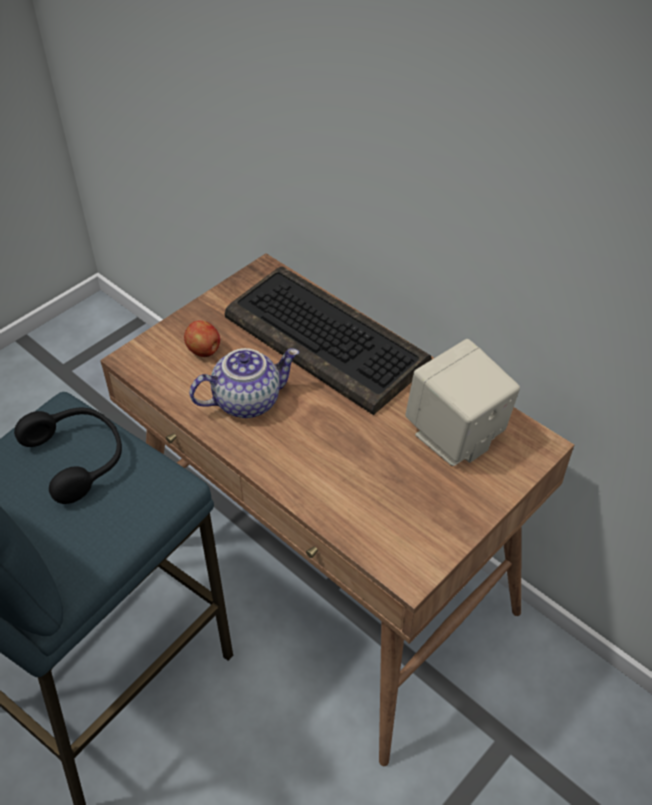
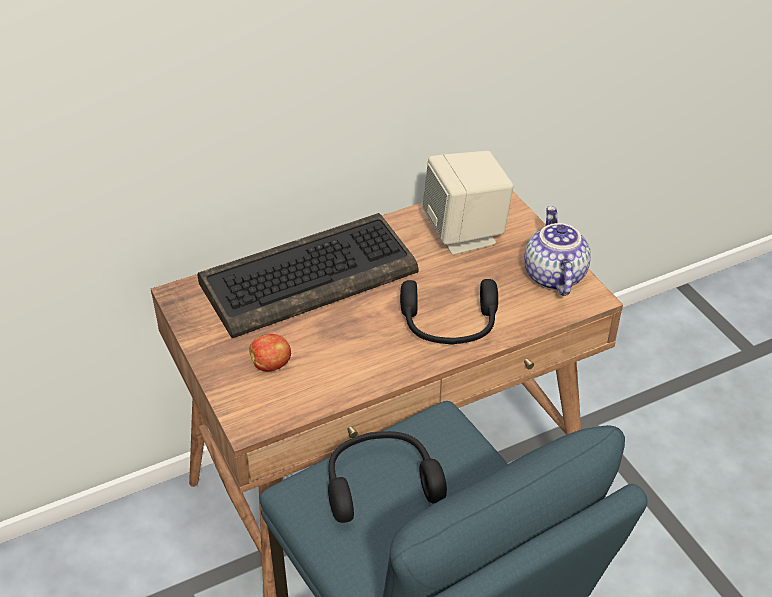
camera: 70 degrees left, 5 degrees down
teapot [189,348,299,418] -> teapot moved to [524,206,591,296]
none -> black headphones [400,279,498,345]

